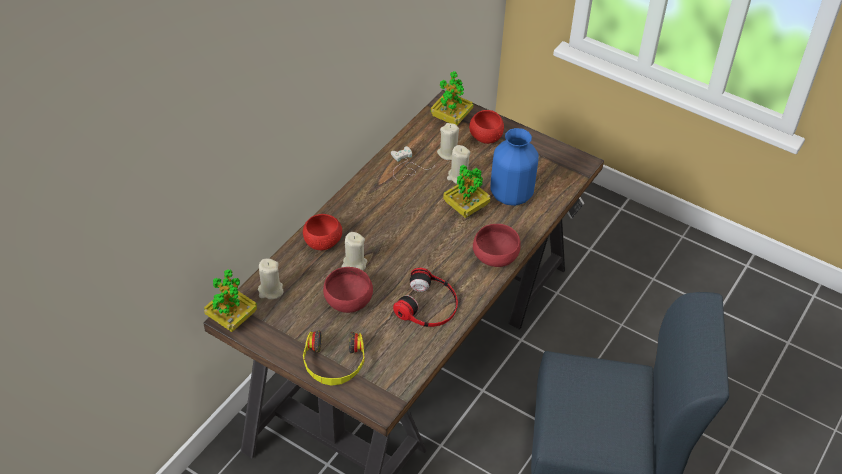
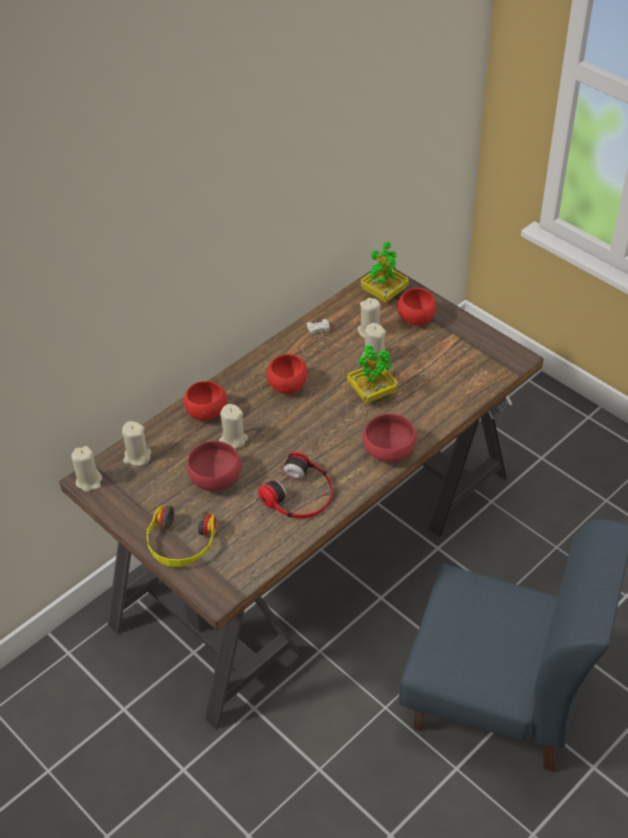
camera: 15 degrees right, 0 degrees up
potted plant [204,270,257,332] -> beige candle [71,446,102,492]
blue vase [490,128,539,206] -> none
none -> red bowl [267,354,307,394]

